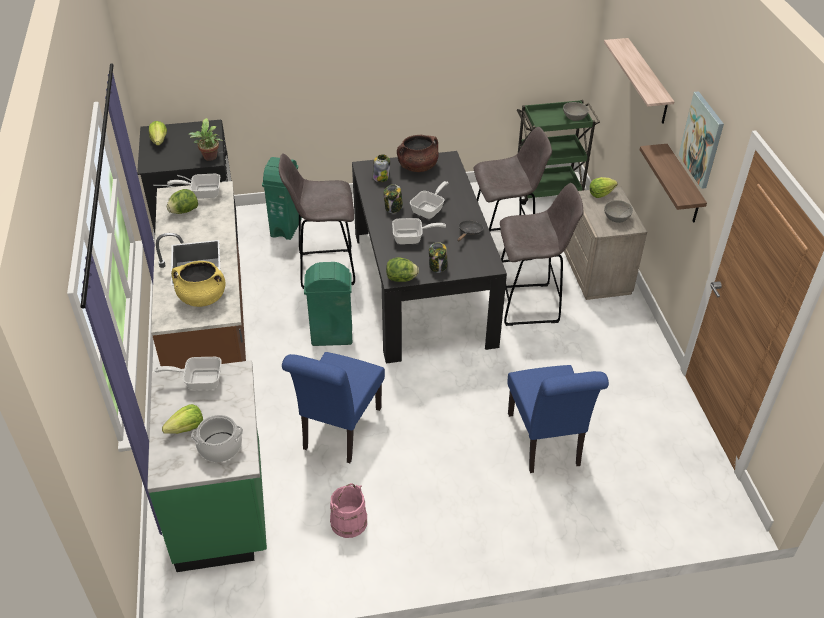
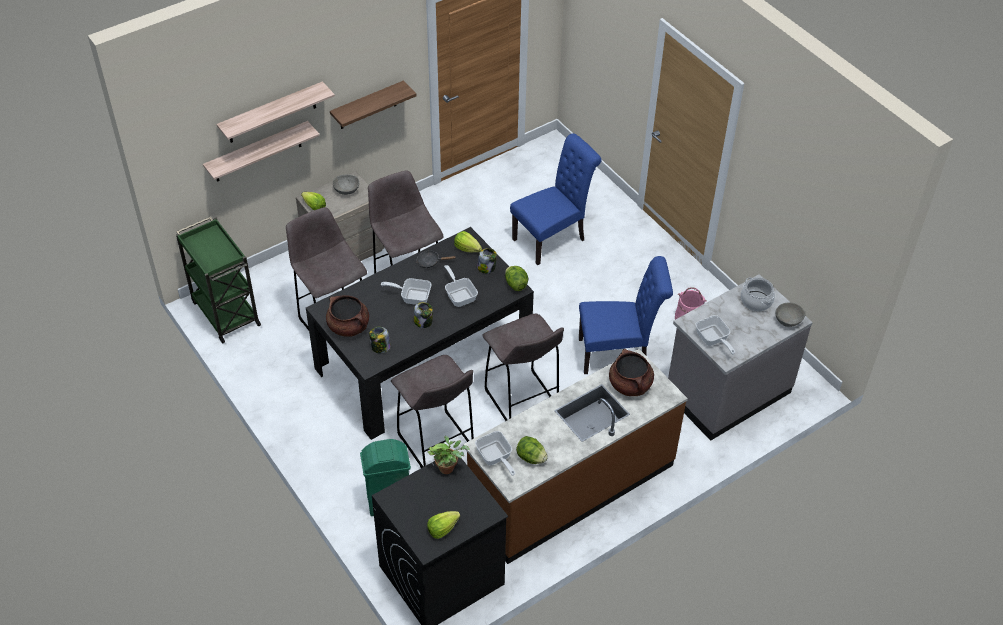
camera: 115 degrees left, 5 degrees up
green counter [147,360,267,572] -> grey counter [668,274,813,441]
lettuce [162,404,203,434] -> lettuce moved to [454,231,482,252]
yellow cooking pot [171,261,226,307] -> brown cooking pot [609,349,654,396]
green trash can [304,262,352,346] -> grey stool [482,314,564,421]
grey bowl [563,102,589,121] -> grey bowl moved to [776,302,805,327]
picture [679,91,724,189] -> none
none -> shelf [203,121,320,182]

